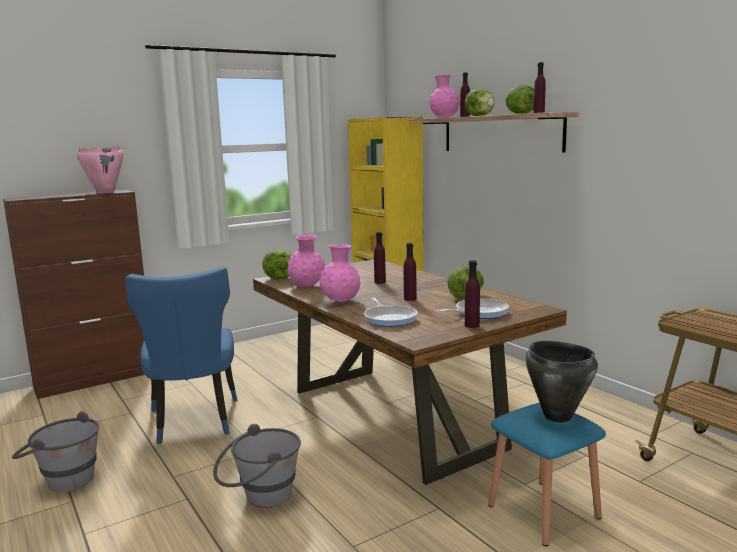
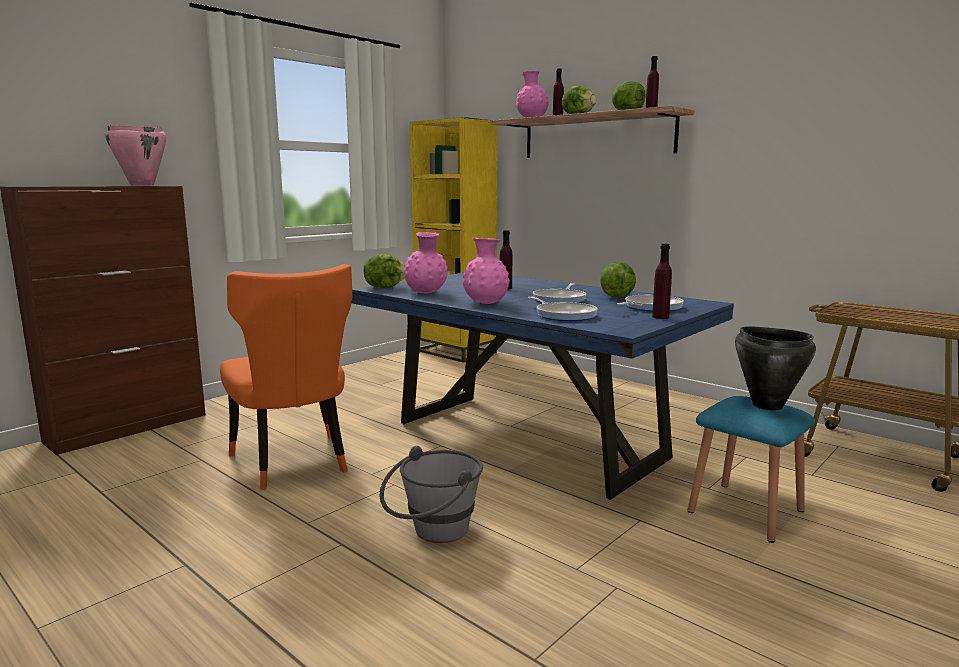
camera: 15 degrees left, 0 degrees up
grey bucket [12,411,100,492] -> none
blue chair [125,267,237,444] -> orange chair [220,264,352,490]
brown dining table [253,259,567,485] -> blue dining table [352,273,734,500]
purple bottle [404,243,417,301] -> frying pan [533,283,587,303]

